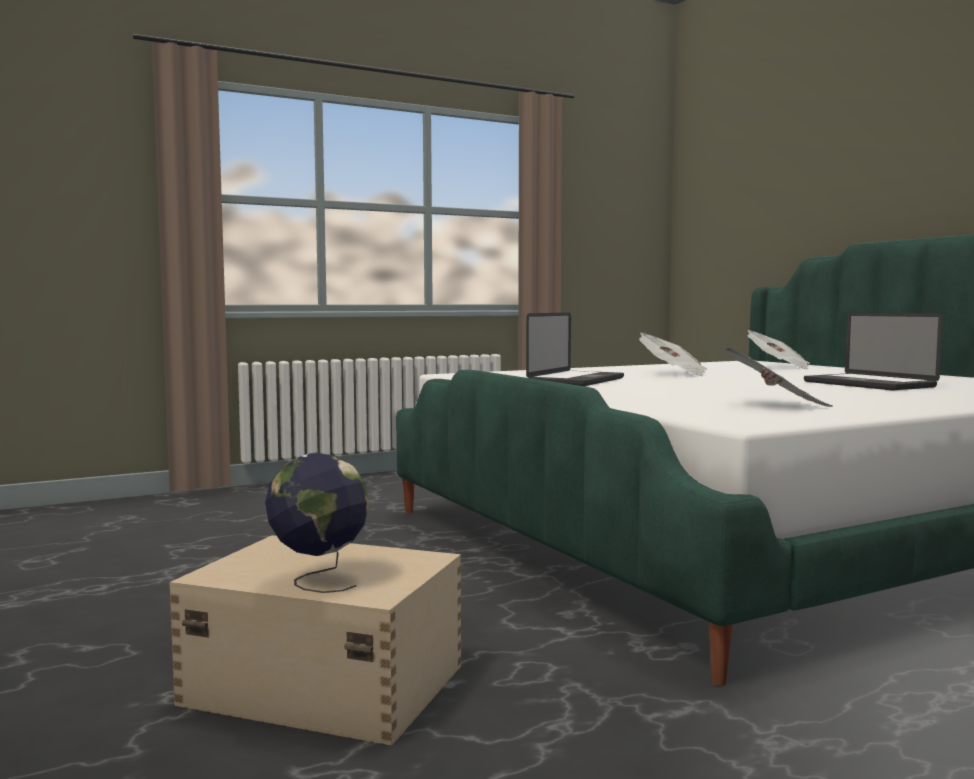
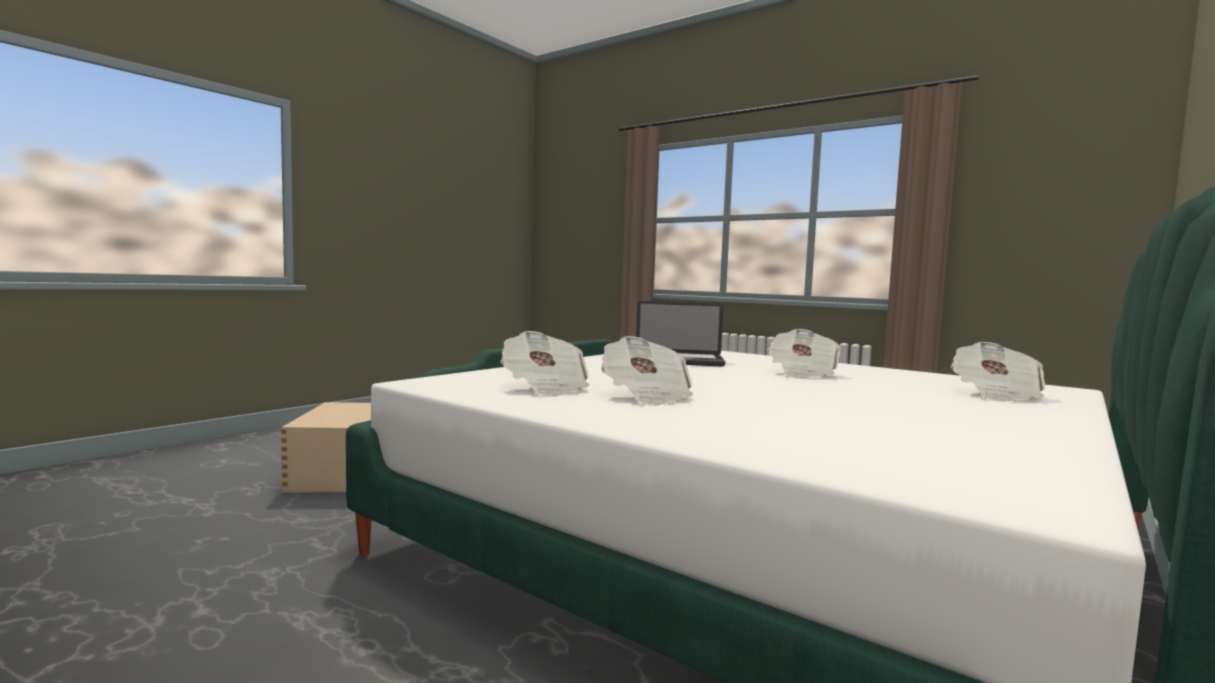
camera: 65 degrees right, 0 degrees up
globe [265,453,369,593] -> none
laptop [804,313,943,390] -> none
none -> newspaper [601,336,693,406]

